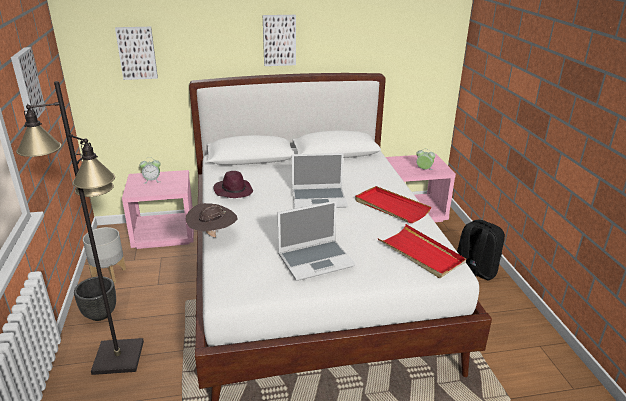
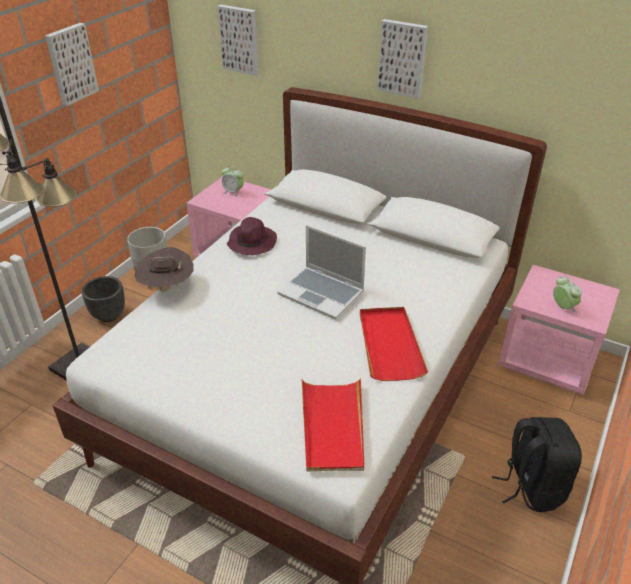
camera: 40 degrees right, 10 degrees up
laptop [278,201,356,281] -> none

